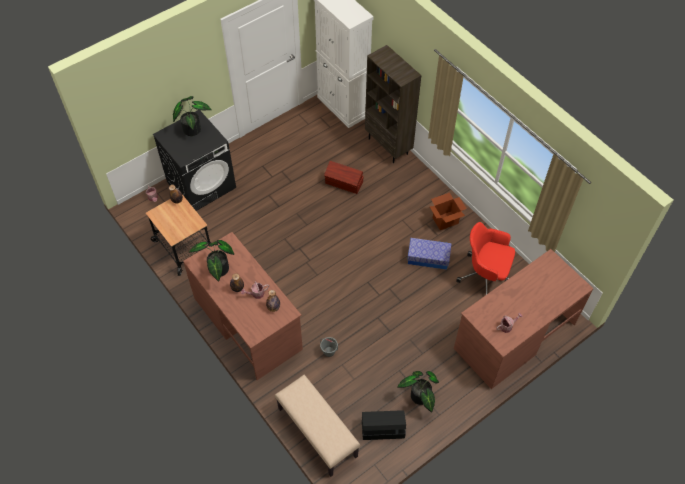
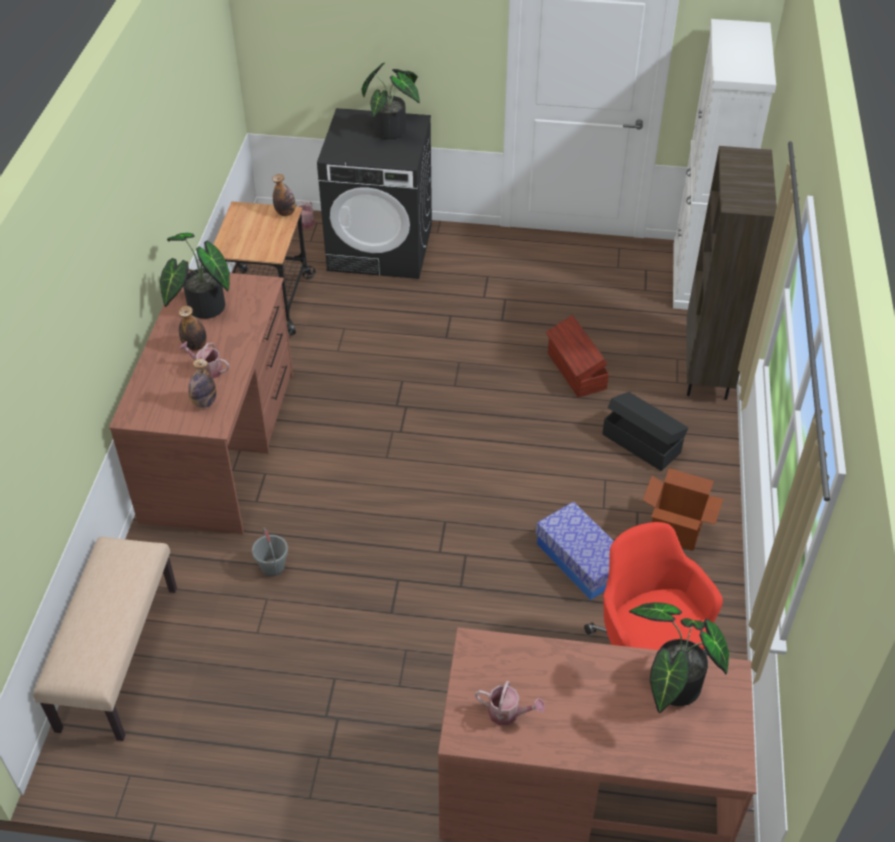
camera: 45 degrees right, 10 degrees down
black storage box [362,410,406,440] -> black storage box moved to [602,392,688,471]
potted plant [397,371,439,412] -> potted plant moved to [629,602,729,713]

